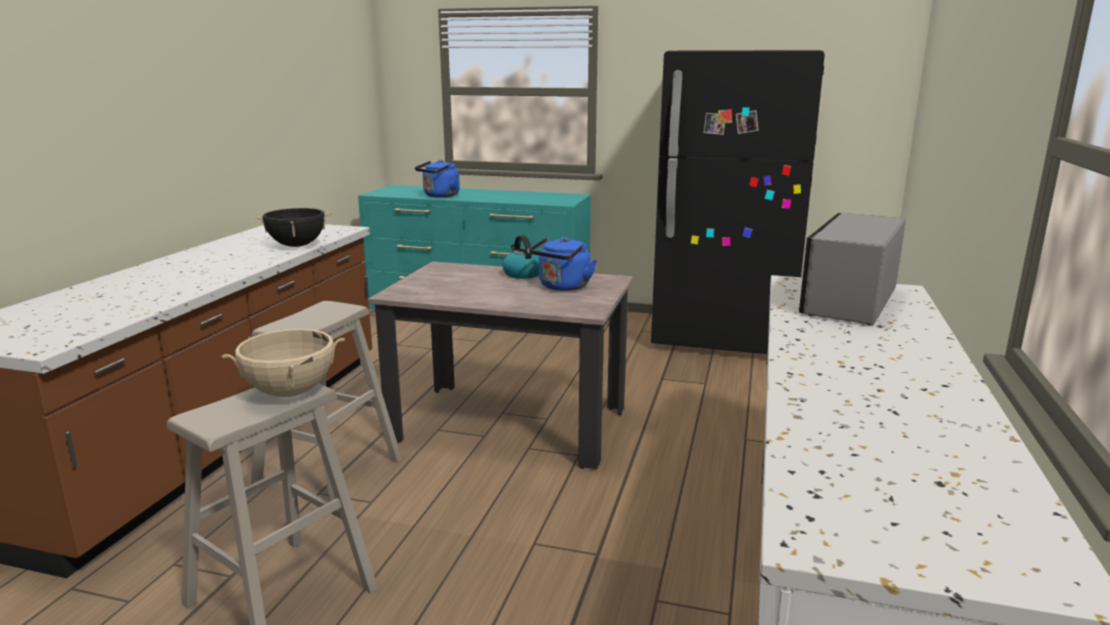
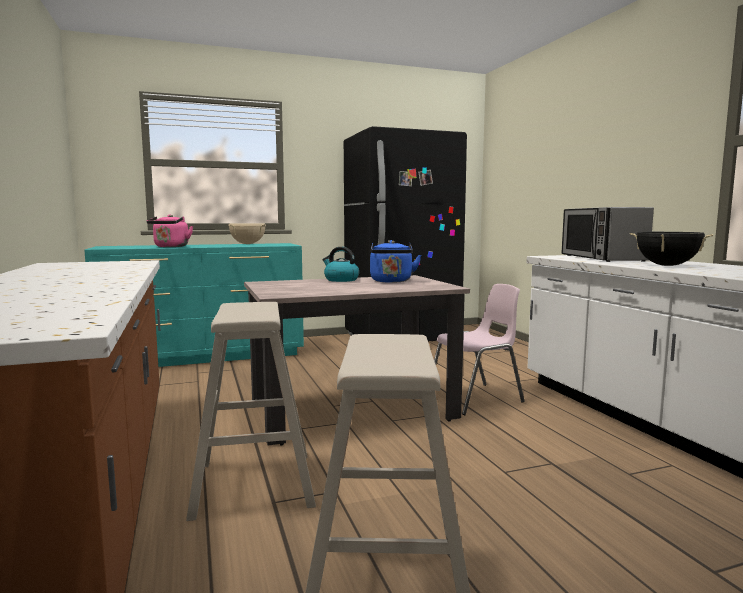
camera: 35 degrees left, 10 degrees down
beige cooking pot [222,328,345,397] -> beige cooking pot moved to [228,223,266,244]
black cooking pot [255,208,332,247] -> black cooking pot moved to [630,232,713,266]
blue kettle [415,160,460,197] -> pink kettle [147,214,193,247]
none -> pink chair [434,284,525,415]

